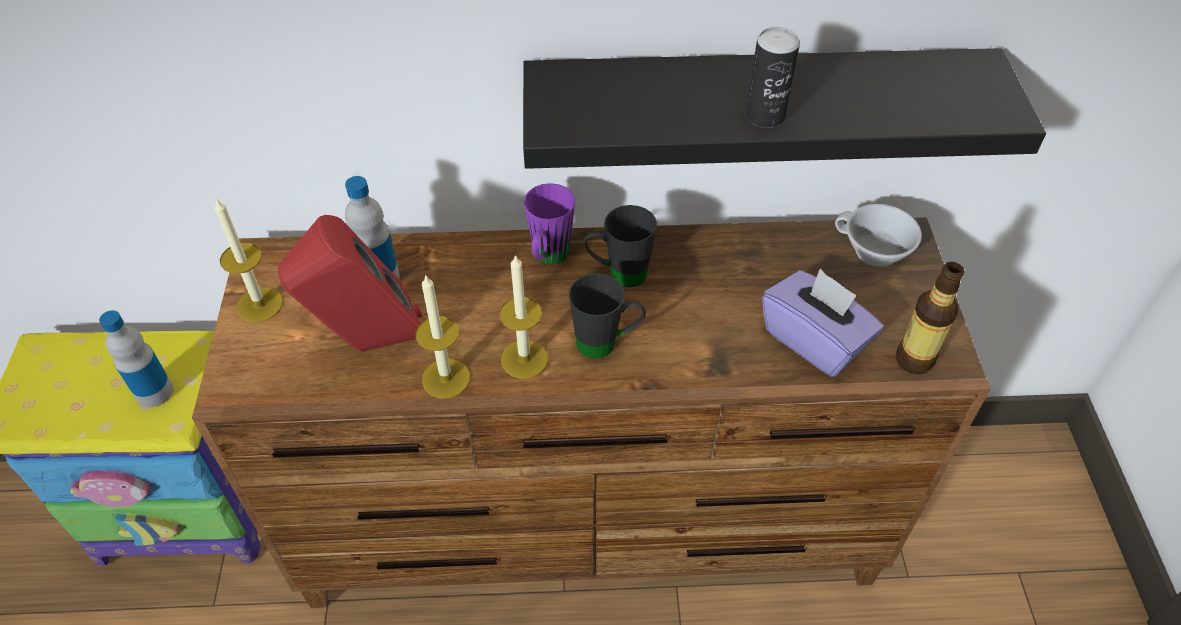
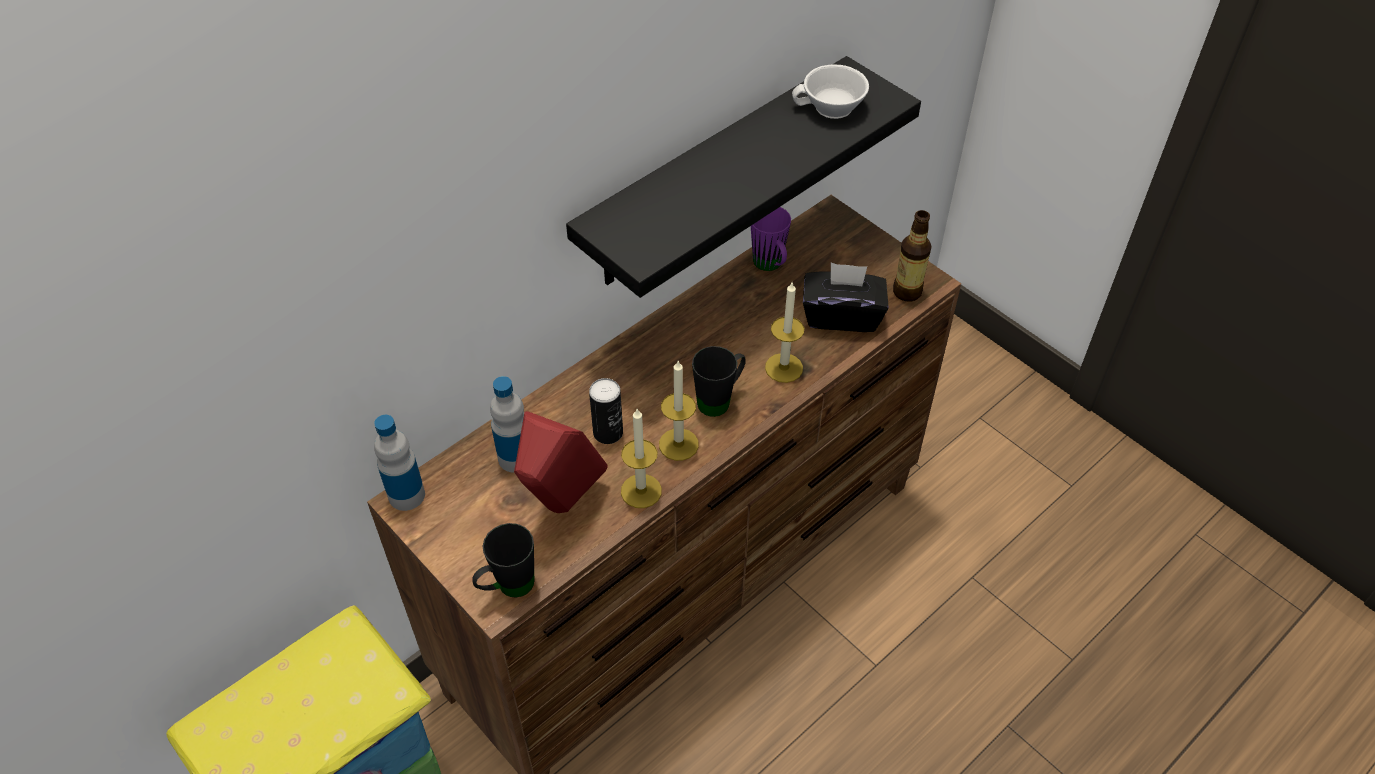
camera: 40 degrees left, 0 degrees up
bottle [99,310,173,407] -> bottle moved to [374,415,425,511]
candle [214,198,283,322] -> candle moved to [765,283,804,383]
purple mug [524,183,575,264] -> purple mug moved to [751,207,791,271]
black mug [583,205,657,287] -> black mug moved to [472,523,534,597]
can [746,27,800,128] -> can moved to [589,378,623,444]
purple tissue box [762,269,884,377] -> black tissue box [803,263,888,332]
white cup [835,204,922,267] -> white cup moved to [792,64,869,119]

